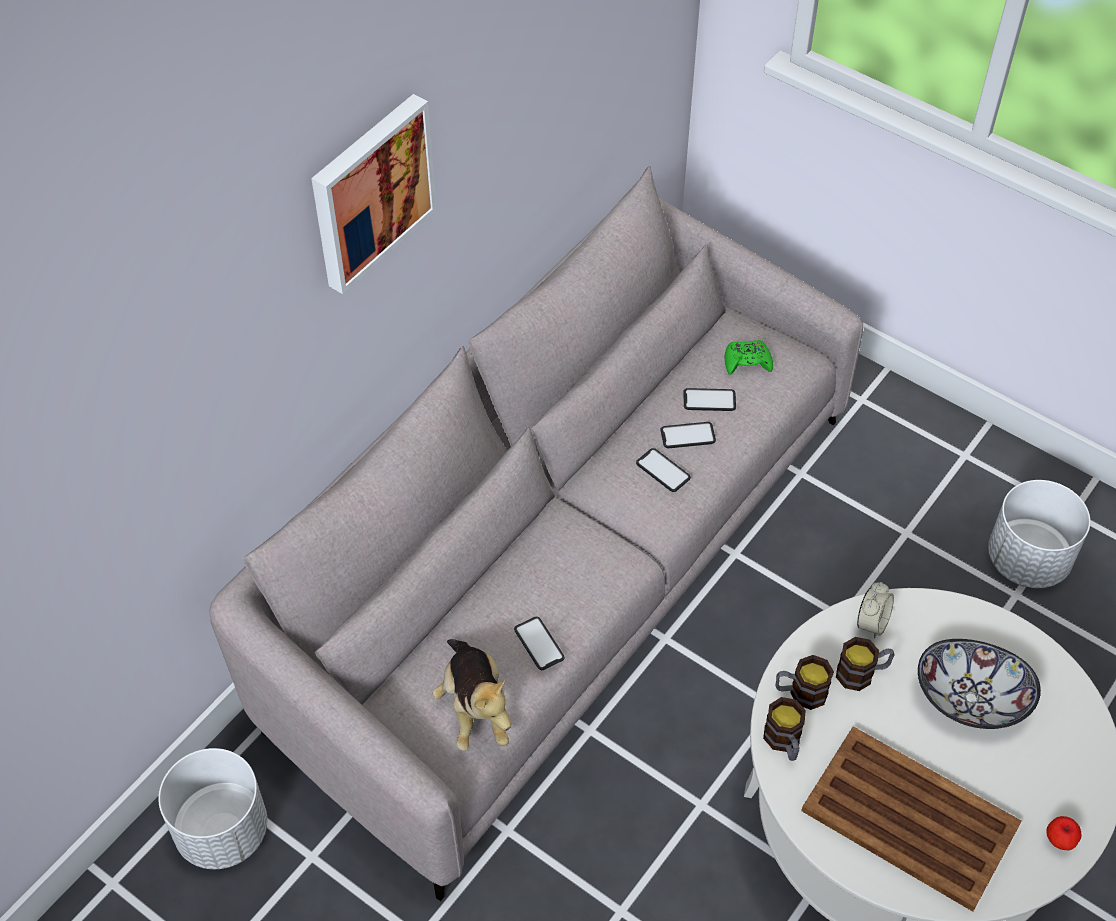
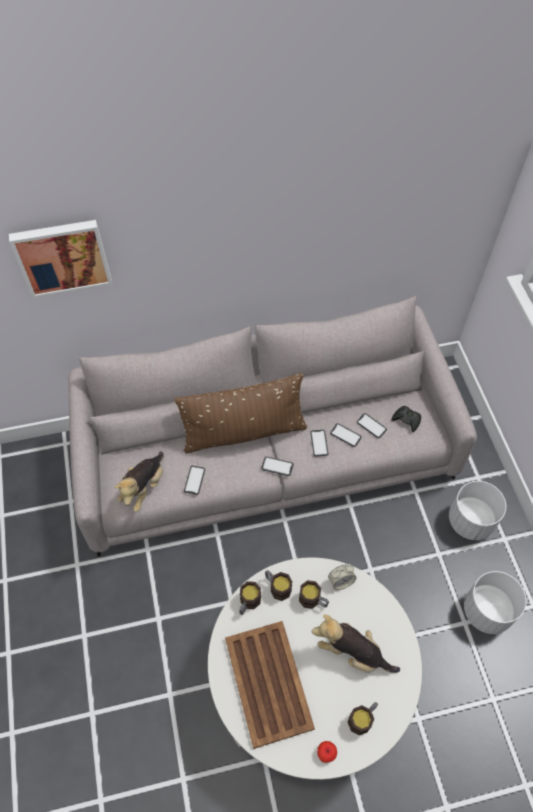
camera: 40 degrees right, 5 degrees up
white planter [158,748,267,869] -> white planter moved to [449,481,506,540]
picture [311,94,437,294] -> picture moved to [9,220,112,298]
green game controller [725,340,773,375] -> black game controller [392,406,421,432]
bowl [918,639,1041,729] -> plush toy [312,614,400,673]
none -> brown pillow [175,373,307,453]
none -> phone [261,457,293,476]
none -> mug [348,702,378,735]

